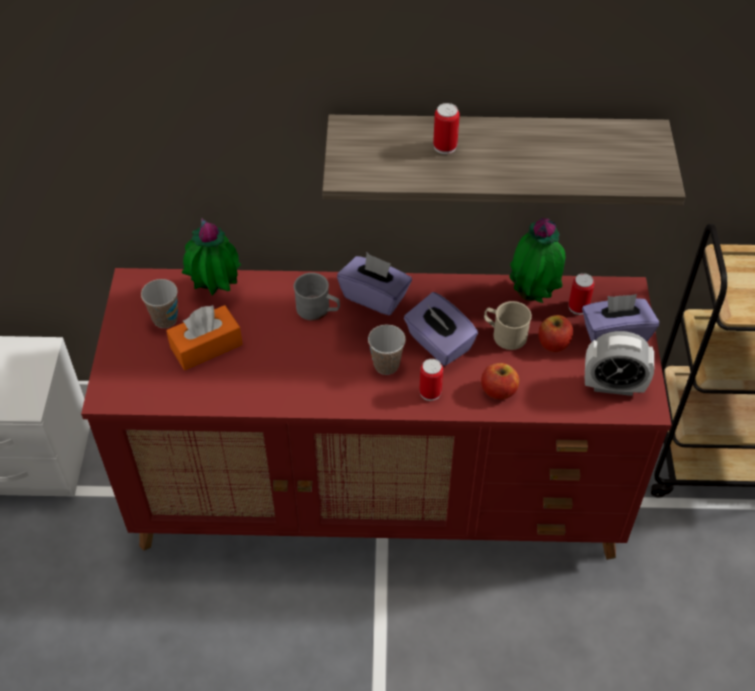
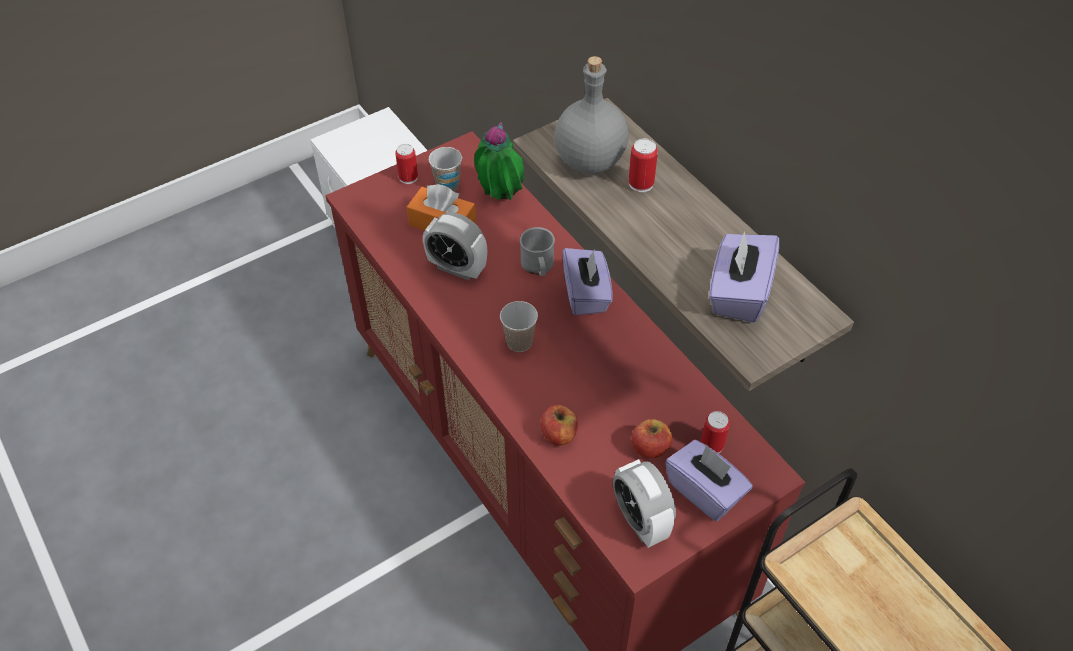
camera: 55 degrees right, 0 degrees up
purple tissue box [404,292,478,366] -> purple tissue box moved to [709,231,779,323]
can [419,359,443,401] -> can moved to [395,144,418,184]
beige mug [484,301,532,350] -> none
potted plant [509,218,565,303] -> none
none -> alarm clock [423,212,487,280]
none -> grey bottle [554,56,629,174]

